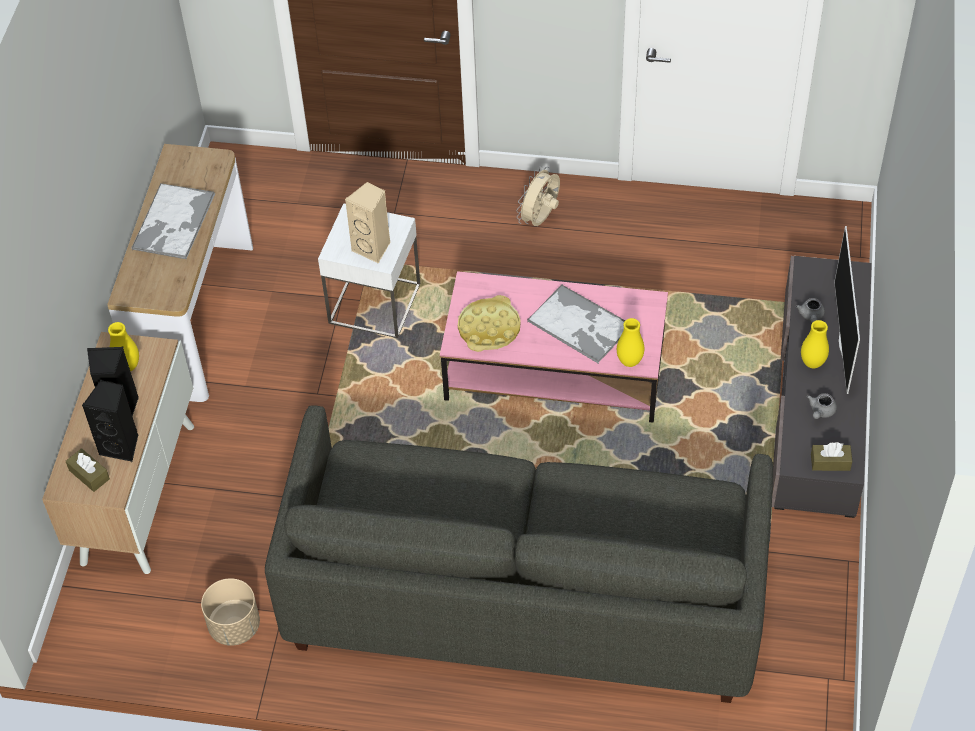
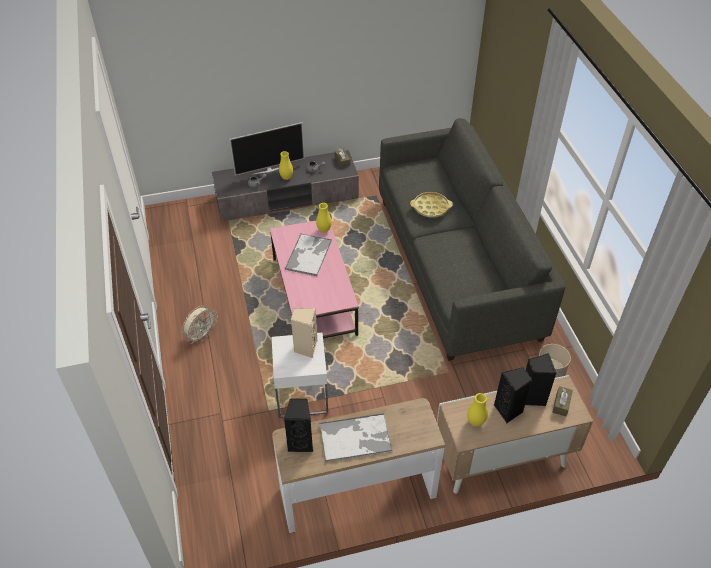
camera: 115 degrees left, 5 degrees down
yellow tray [458,295,521,352] -> yellow tray moved to [410,192,453,217]
beige fan [516,166,560,226] -> beige fan turned 60 degrees counterclockwise [182,306,218,344]
none -> black speaker [284,398,313,452]

